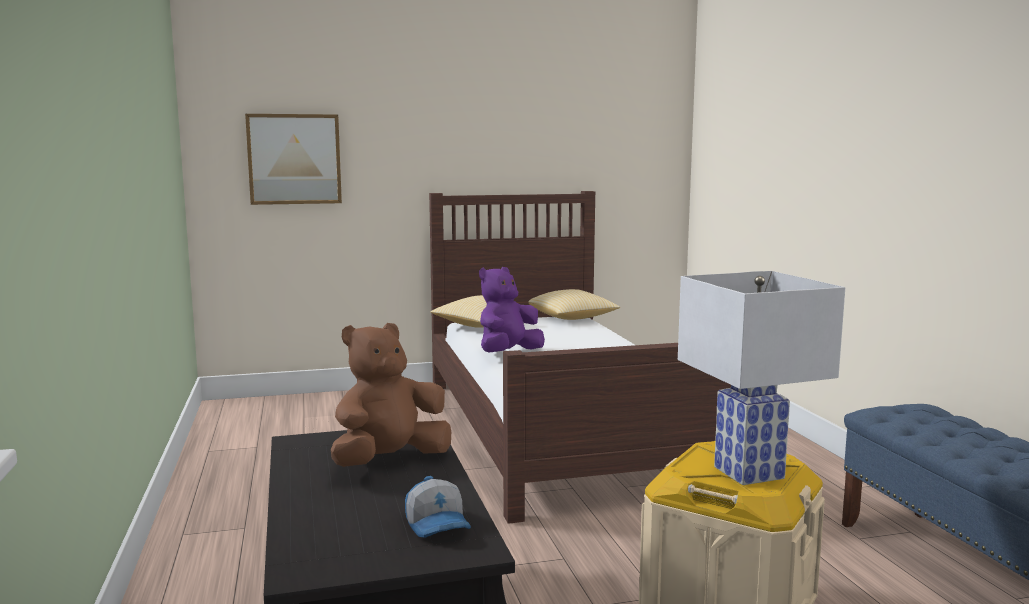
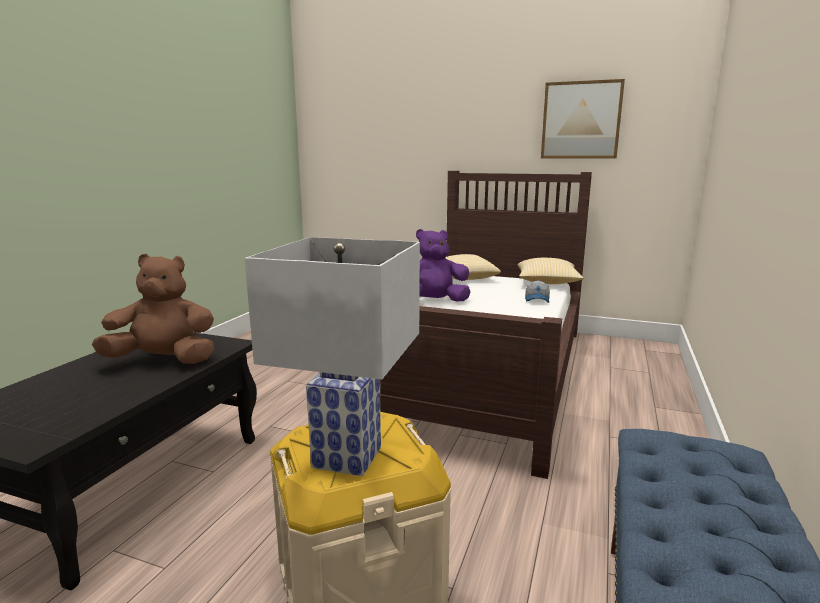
camera: 35 degrees right, 5 degrees up
picture [245,114,342,205] -> picture moved to [541,79,625,159]
cap [405,476,471,538] -> cap moved to [525,280,550,303]

